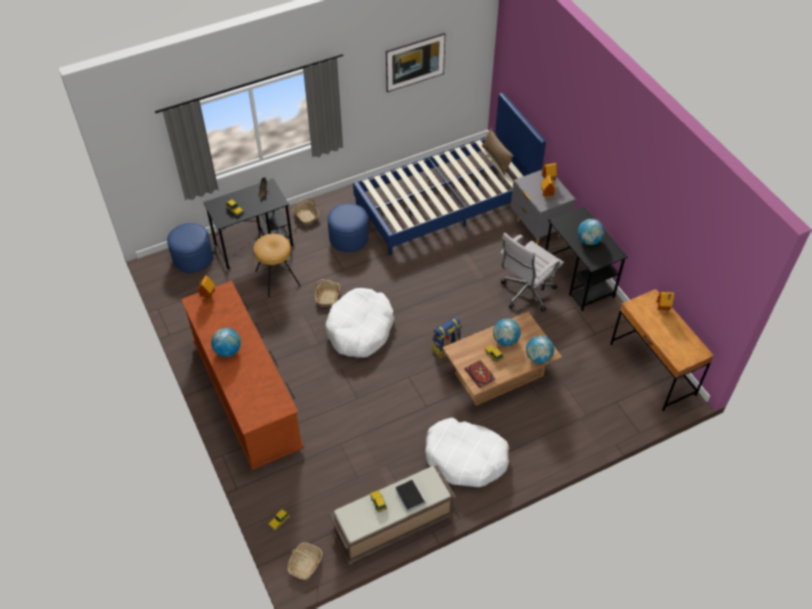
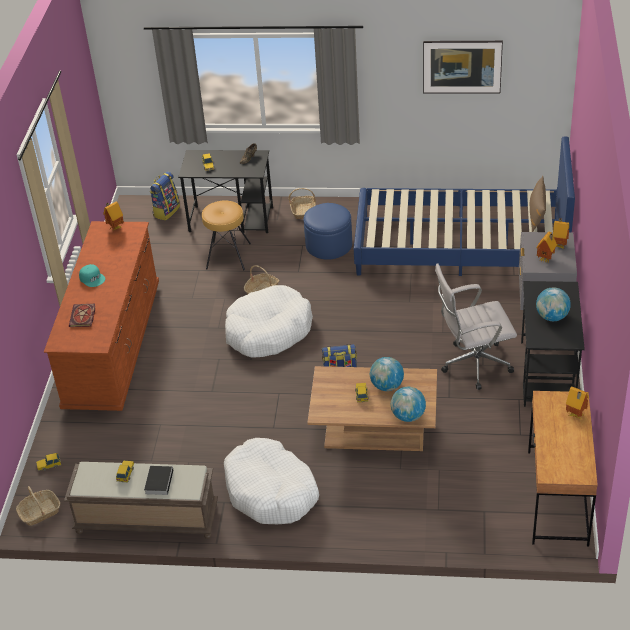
camera: 35 degrees right, 10 degrees down
blue ottoman [167,223,213,273] -> backpack [150,171,180,221]
globe [211,328,241,357] -> turquoise cap [79,264,105,287]
book [465,360,495,388] -> book moved to [69,304,95,327]

